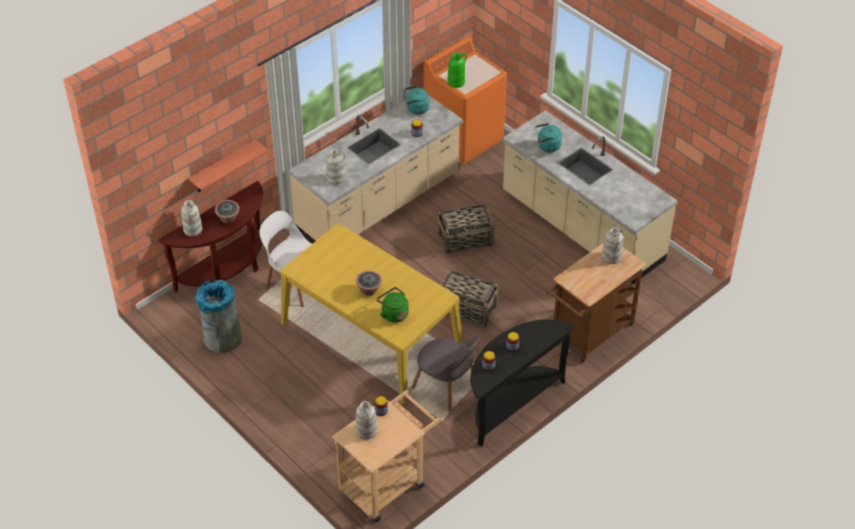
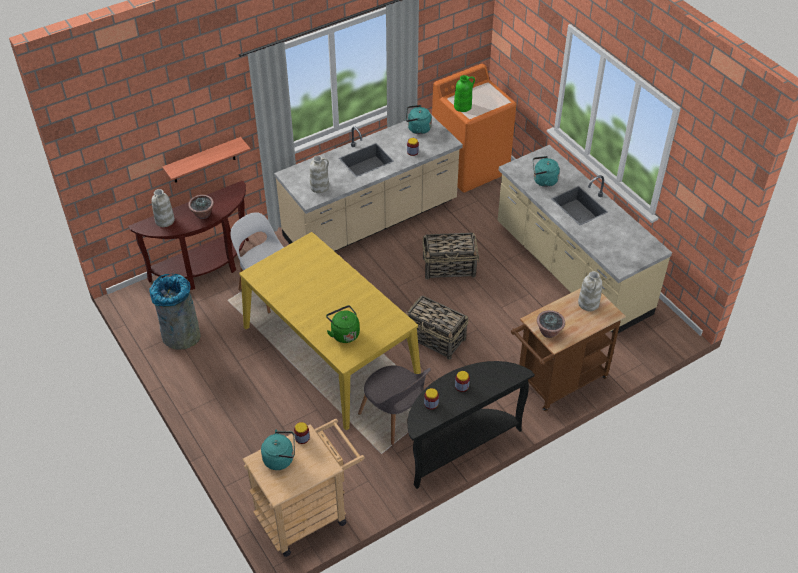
camera: 10 degrees right, 0 degrees up
potted plant [356,271,382,296] -> potted plant moved to [537,310,565,338]
white vase [356,401,377,439] -> turquoise kettle [261,429,295,470]

